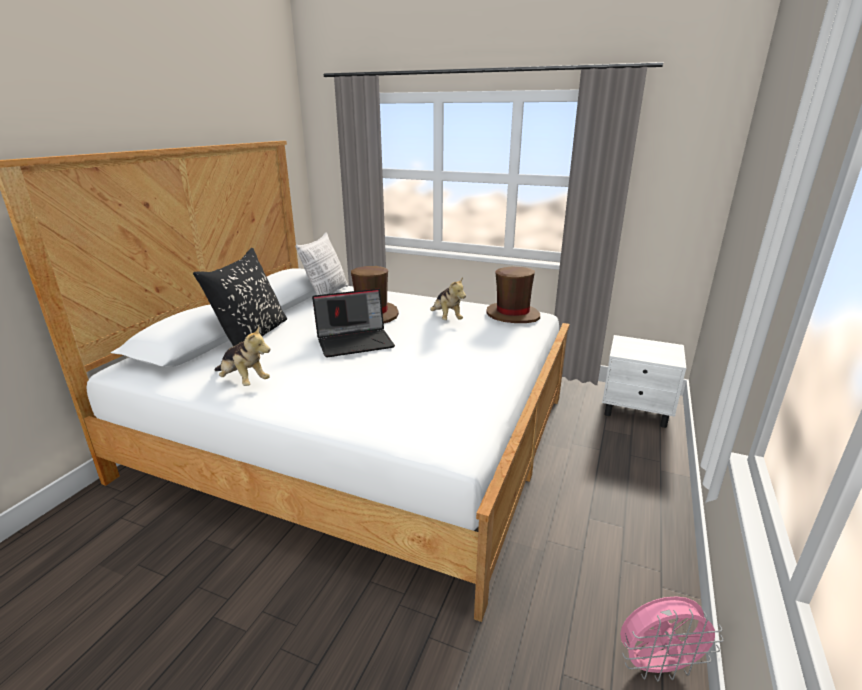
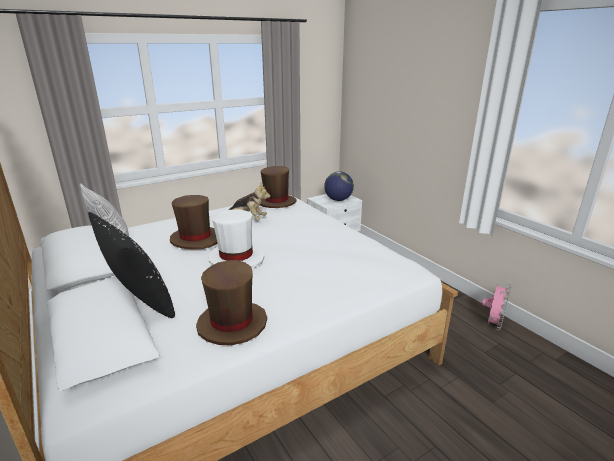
camera: 55 degrees left, 0 degrees up
plush toy [215,326,270,386] -> brown hat [196,260,267,345]
laptop [312,289,395,357] -> white hat [208,210,264,268]
none -> globe [324,171,354,201]

